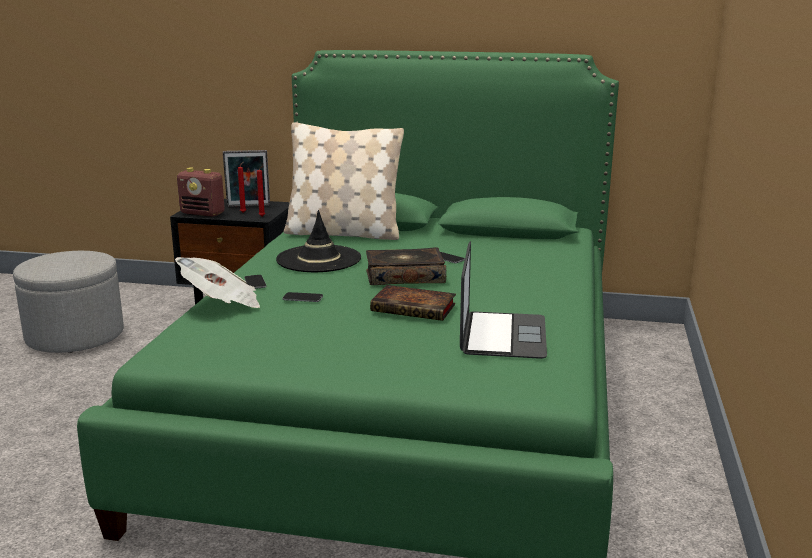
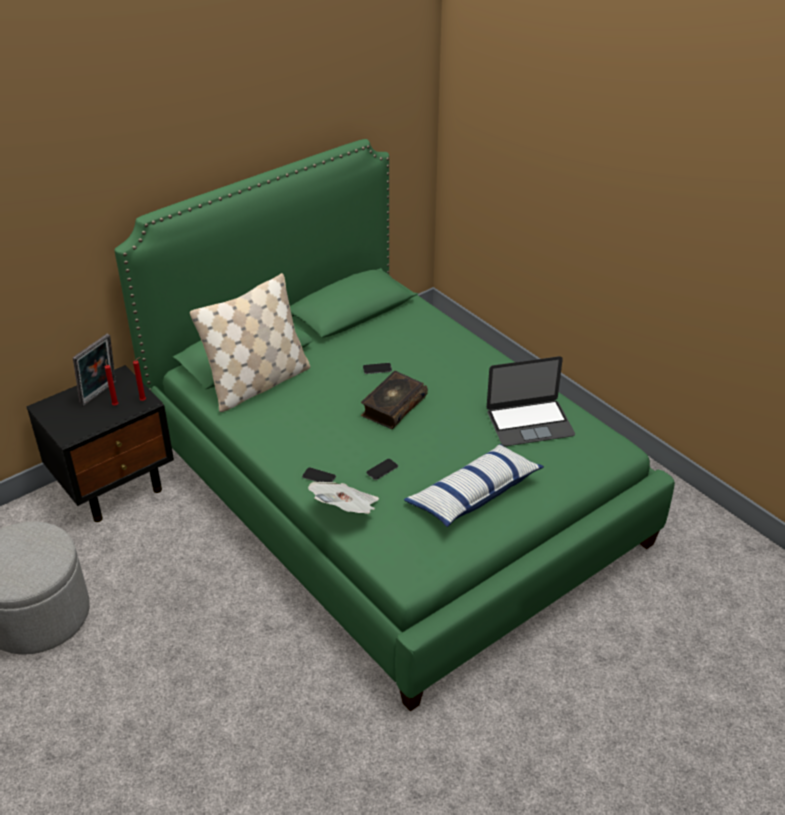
camera: 50 degrees left, 20 degrees up
radio [177,167,225,217] -> none
black hat [276,210,361,272] -> none
book [370,285,456,321] -> none
laptop [460,241,547,359] -> laptop turned 120 degrees clockwise [487,356,575,446]
none -> pillow [404,444,544,527]

